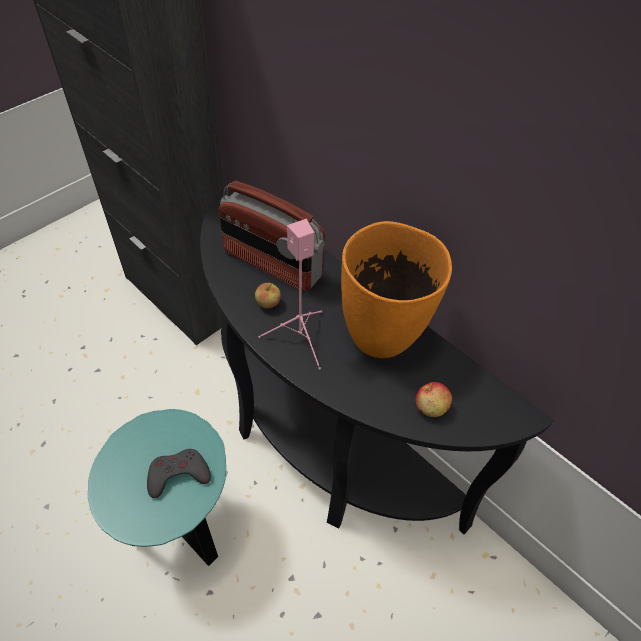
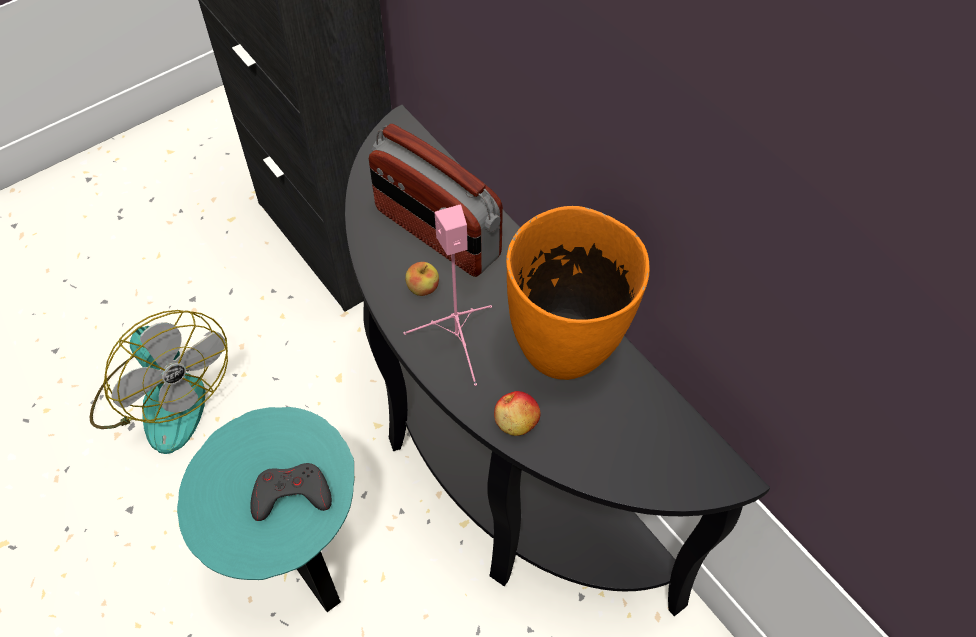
camera: 10 degrees right, 5 degrees up
apple [416,382,452,417] -> apple moved to [494,391,541,436]
none -> fan [90,310,228,454]

